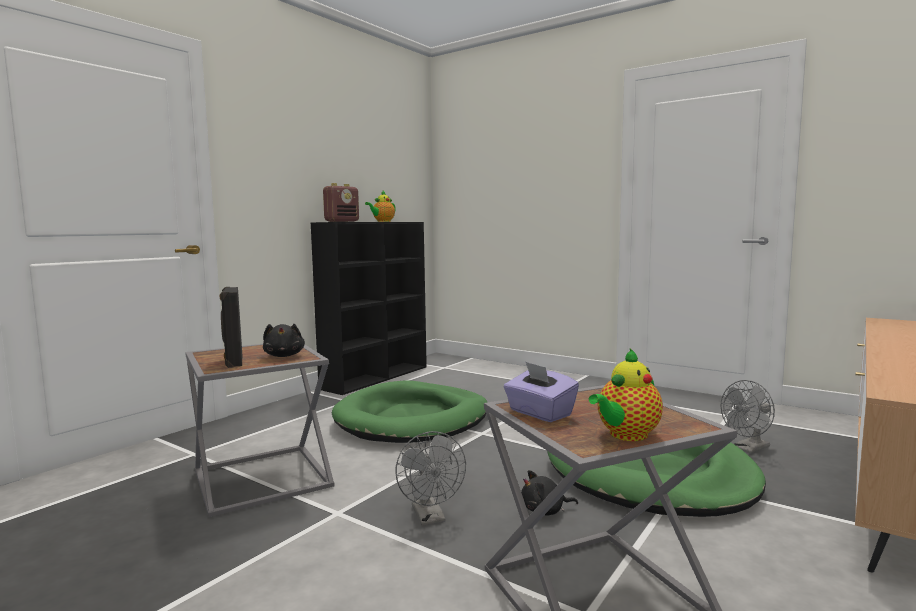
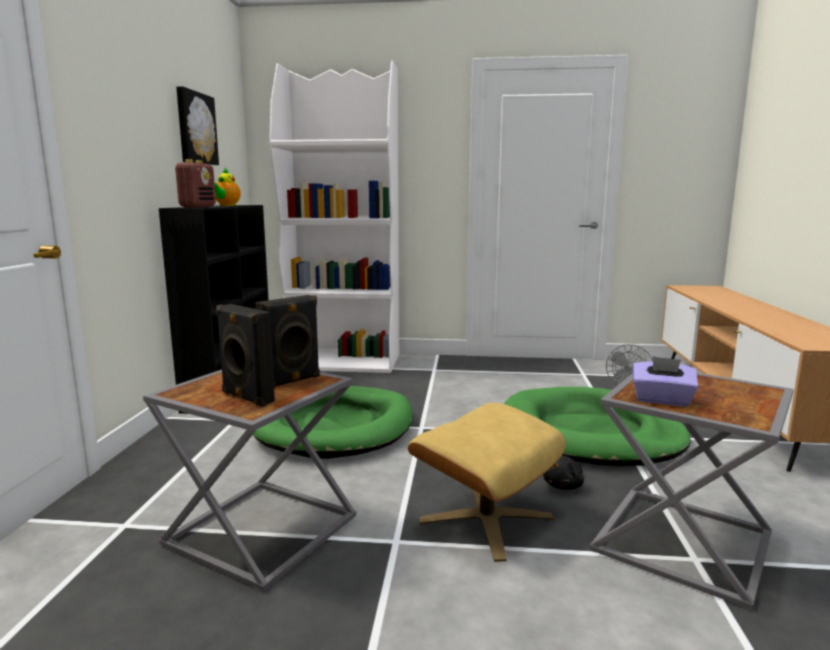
camera: 30 degrees left, 5 degrees up
black plush toy [263,324,305,357] -> black speaker [255,295,320,388]
grey fan [395,431,466,526] -> beige ottoman [408,403,566,562]
teapot [589,348,663,441] -> none
none -> picture [176,86,219,165]
none -> white bookcase [269,60,399,373]

